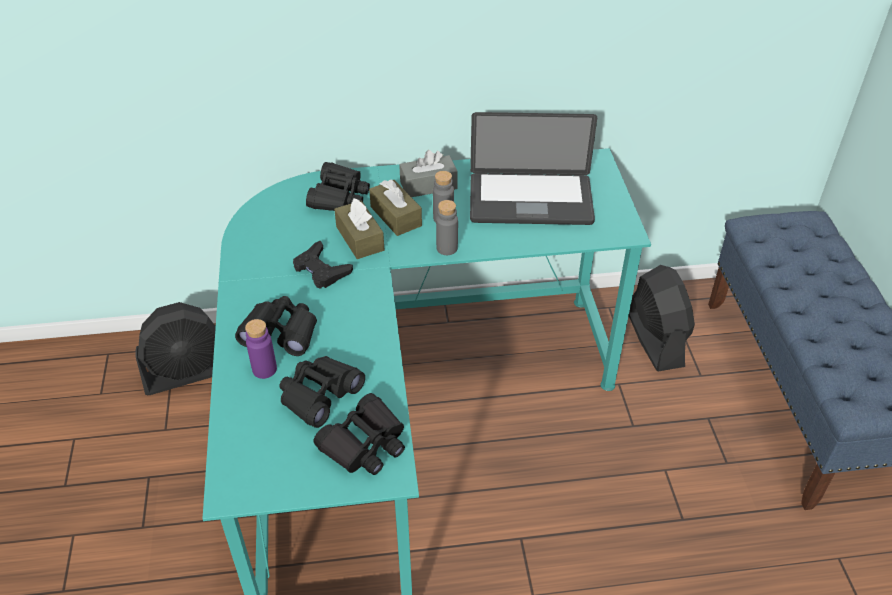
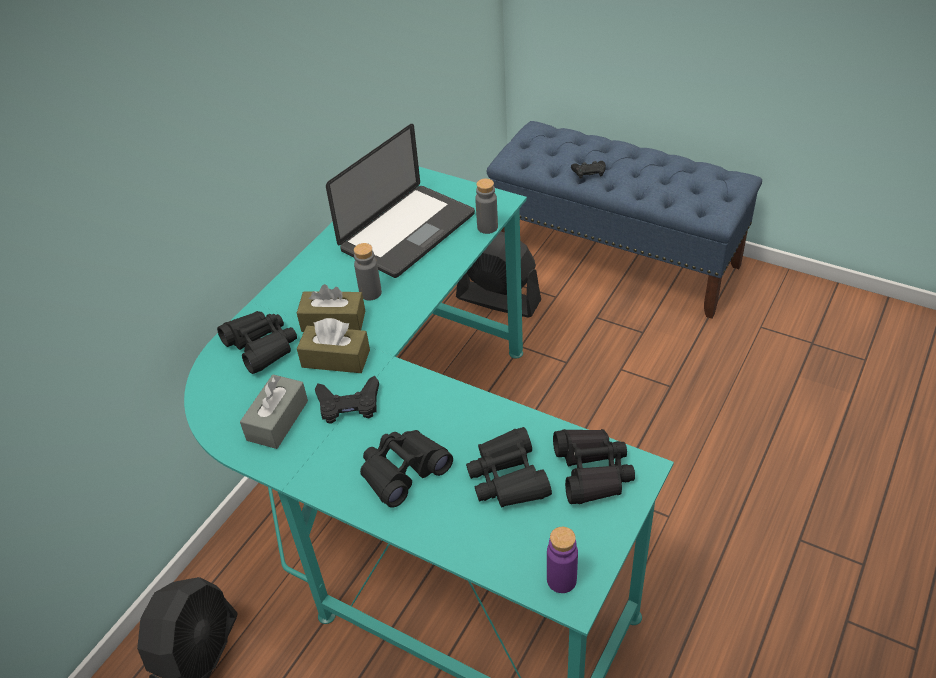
camera: 50 degrees left, 0 degrees up
purple bottle [245,319,277,379] -> purple bottle moved to [547,527,578,593]
grey tissue box [399,150,458,197] -> grey tissue box moved to [240,375,308,449]
grey bottle [436,200,458,255] -> grey bottle moved to [475,178,498,234]
none -> black game controller [571,161,606,179]

